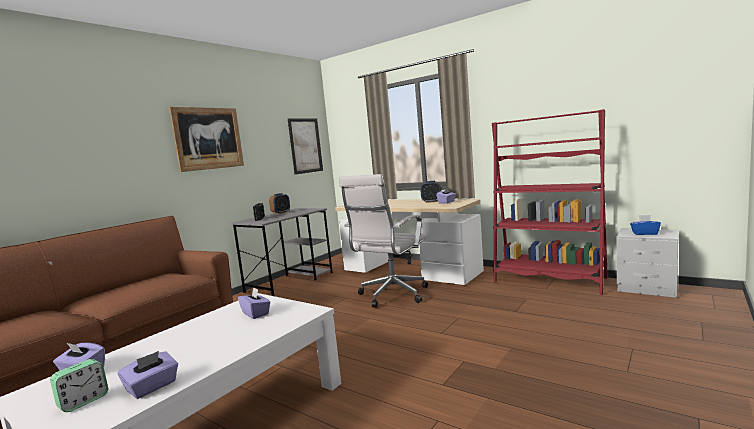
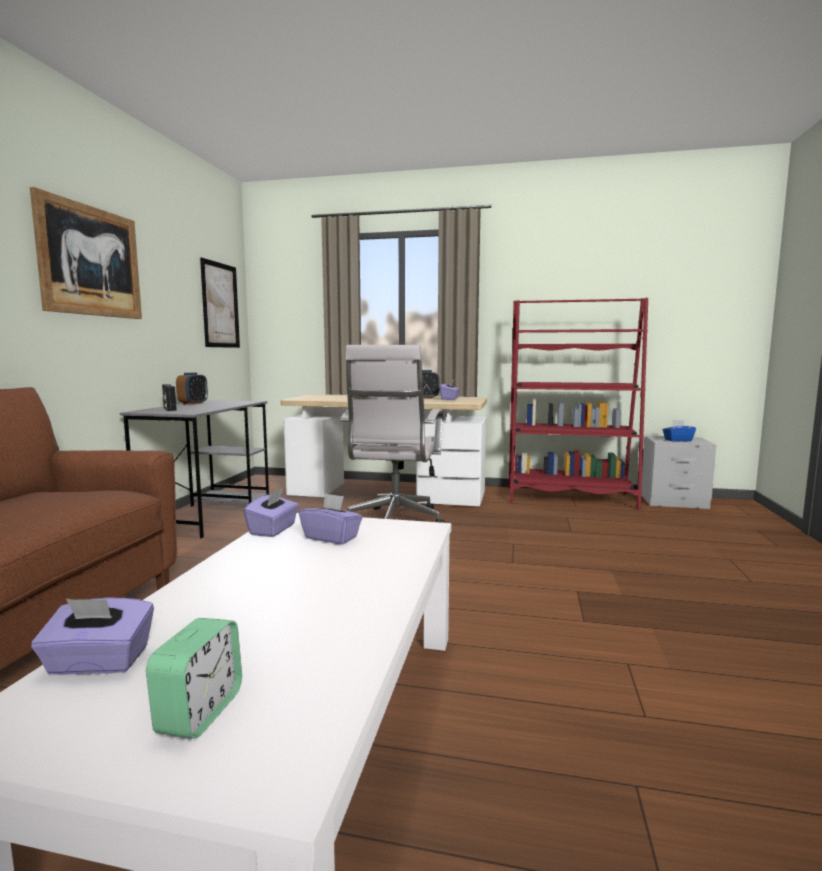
camera: 25 degrees left, 0 degrees up
purple tissue box [118,351,178,399] -> purple tissue box moved to [243,488,299,537]

